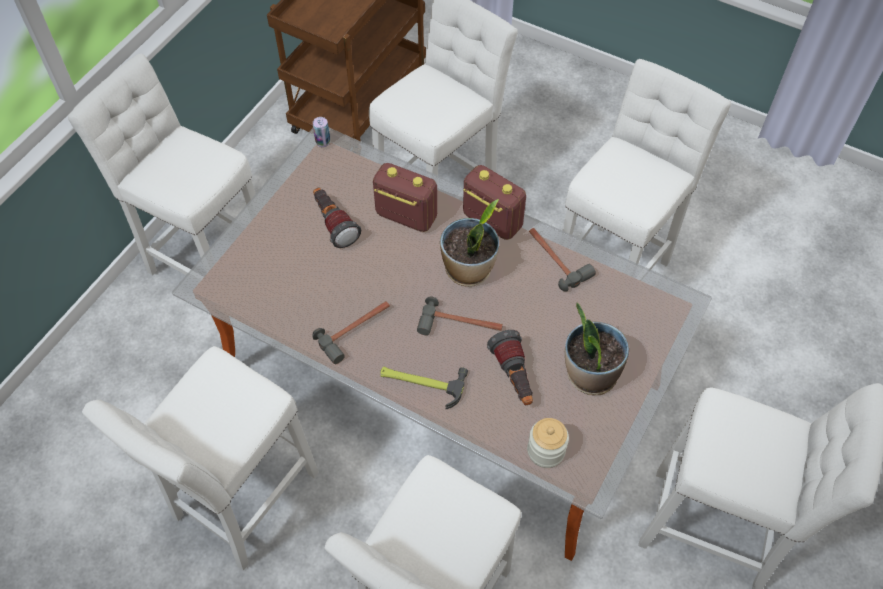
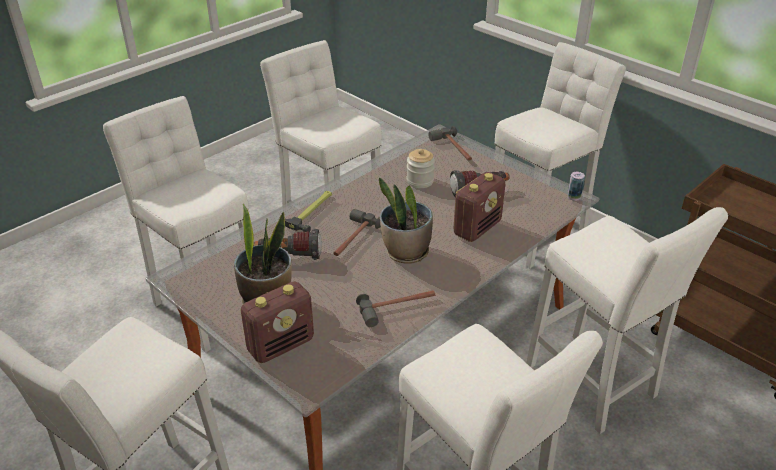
camera: 105 degrees right, 20 degrees down
hammer [313,301,390,364] -> hammer moved to [428,126,472,161]
radio [463,165,526,240] -> radio moved to [241,281,314,363]
jar [527,418,569,468] -> jar moved to [407,149,435,188]

